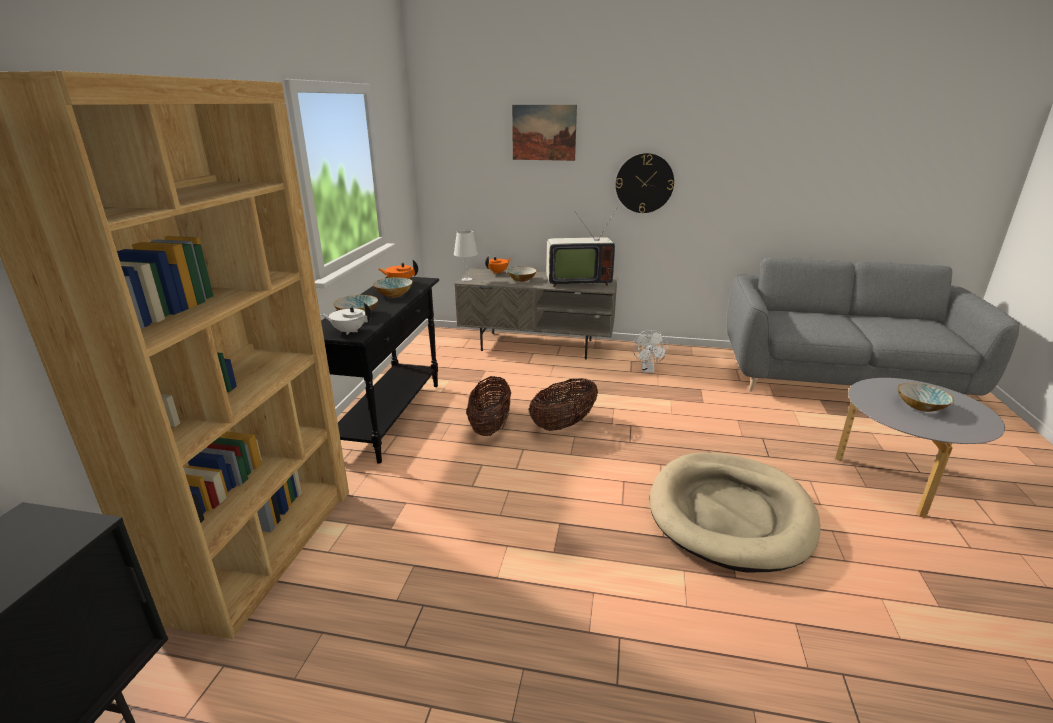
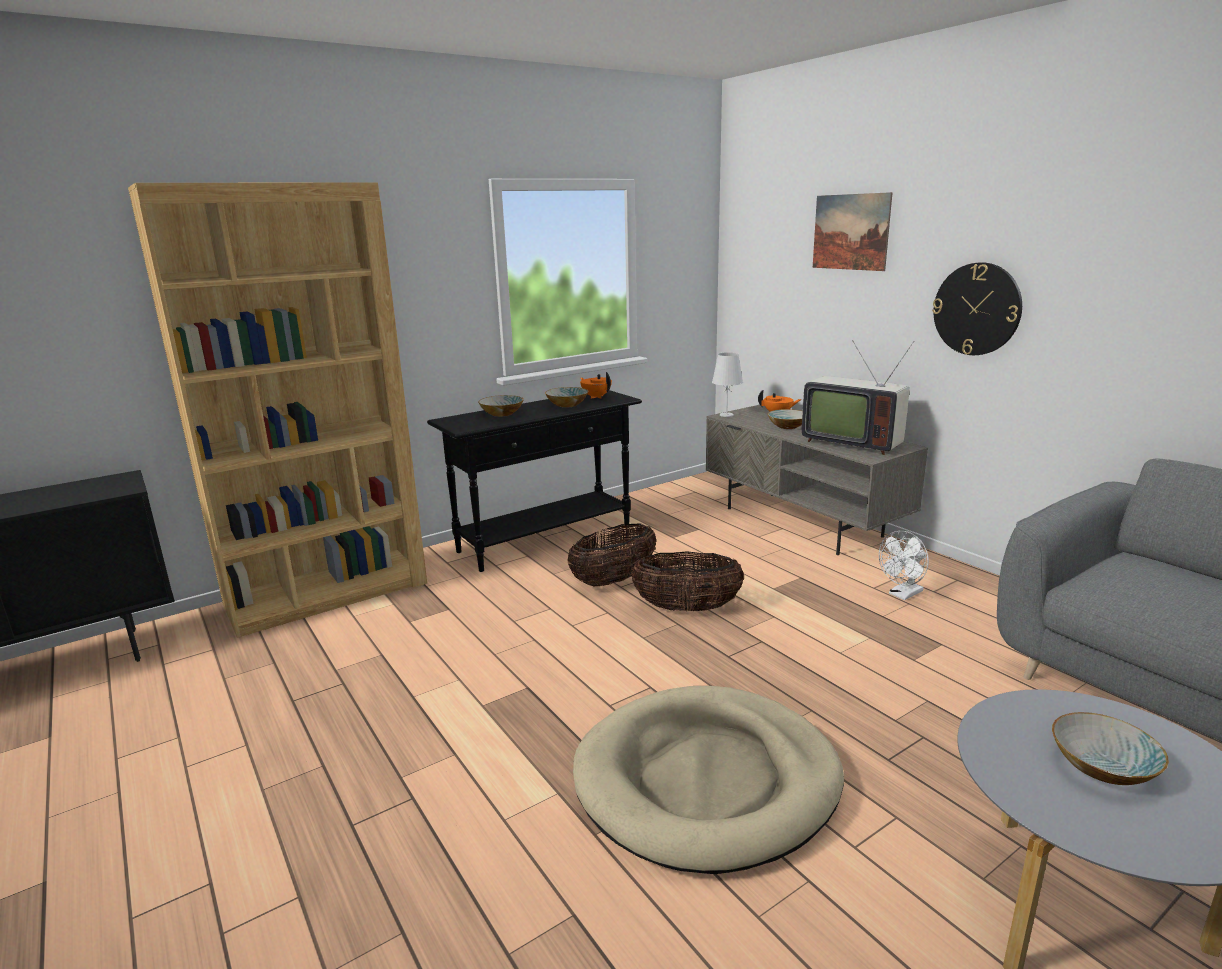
camera: 45 degrees right, 5 degrees down
white teapot [321,303,372,335] -> none

